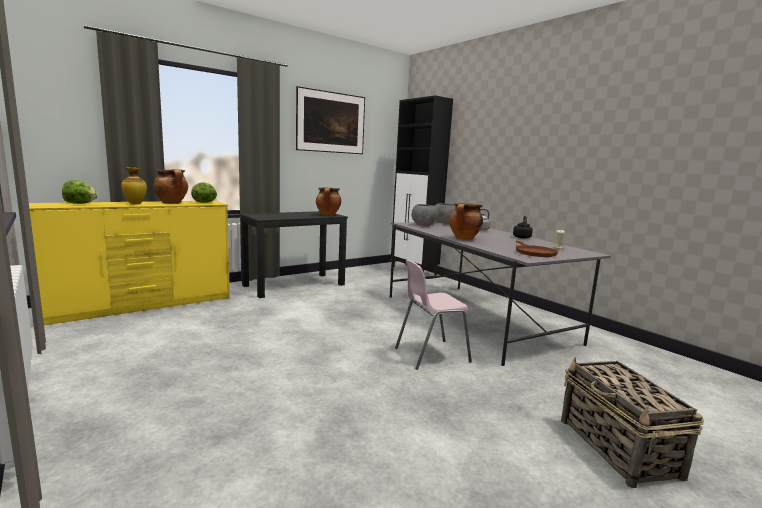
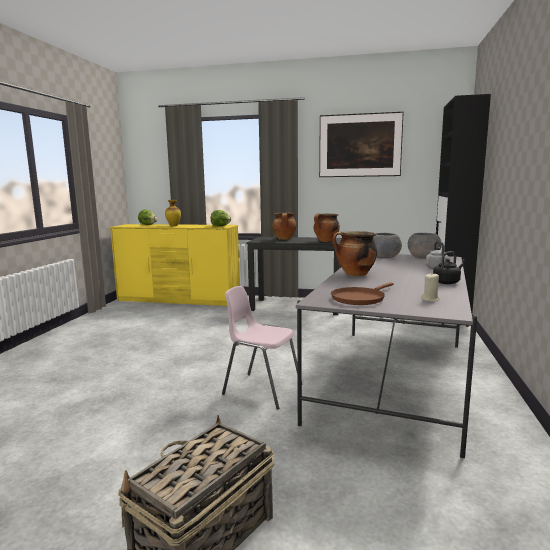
camera: 50 degrees right, 0 degrees up
cooking pot [153,169,188,204] -> cooking pot moved to [272,213,297,240]

